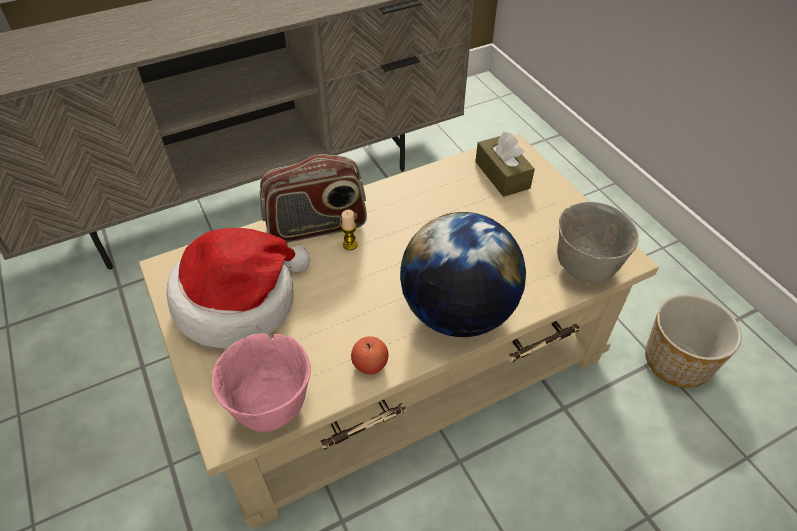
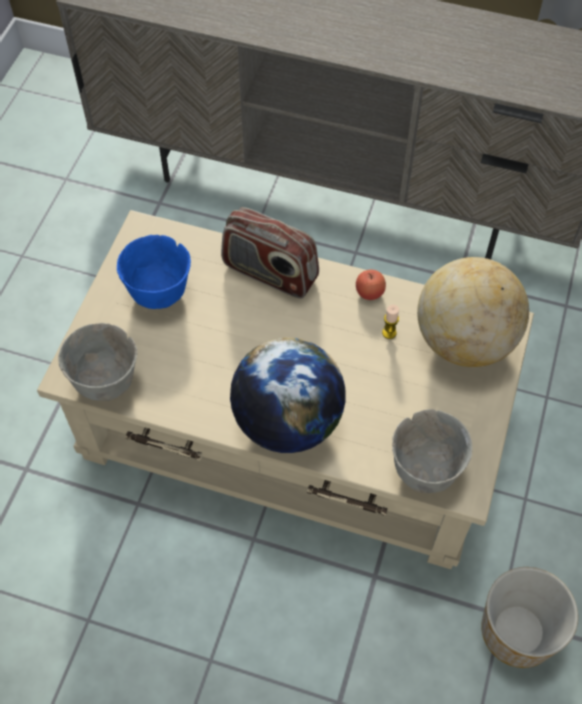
camera: 45 degrees right, 10 degrees up
hat [166,228,310,349] -> blue bowl [117,235,191,309]
pink bowl [212,333,311,432] -> grey bowl [58,323,137,401]
candle [341,210,358,250] -> candle moved to [382,305,399,339]
apple [351,336,389,374] -> apple moved to [356,270,386,300]
brown tissue box [475,131,535,197] -> globe [417,257,529,367]

